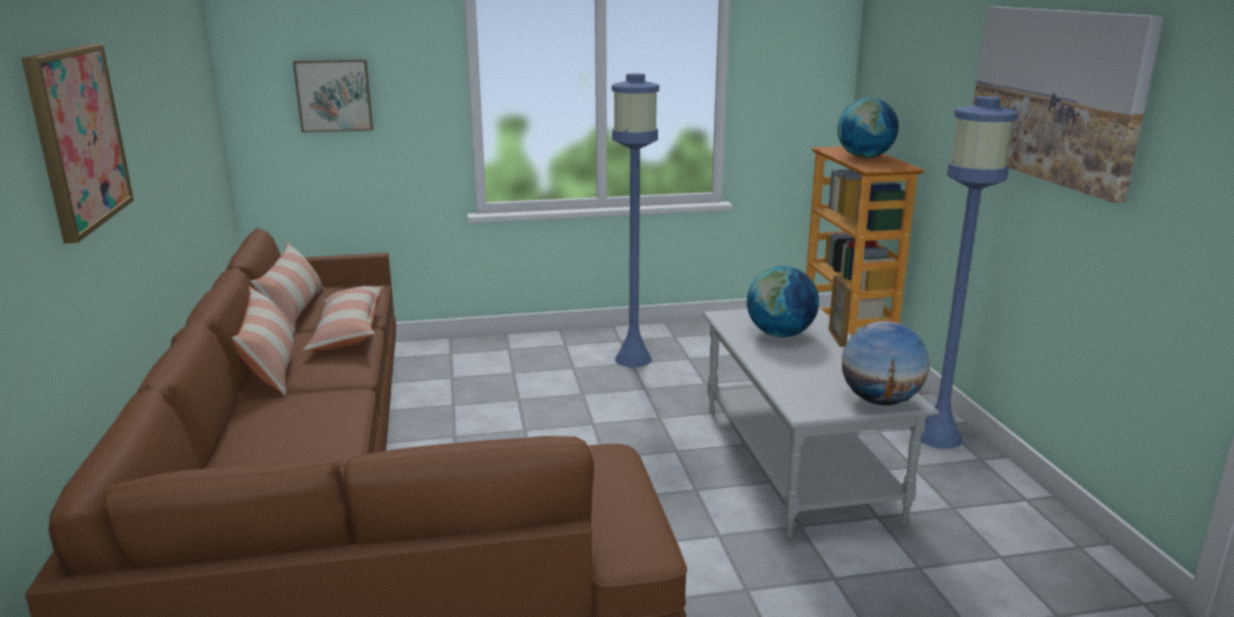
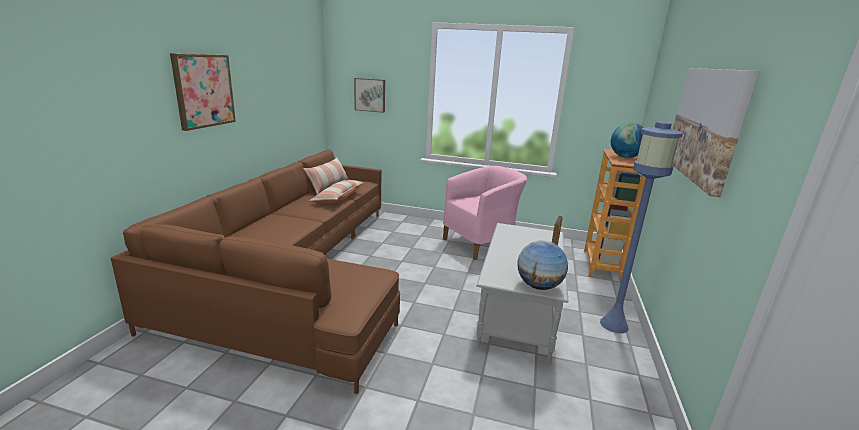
camera: 25 degrees right, 0 degrees up
pillow [232,286,294,396] -> none
blue floor lamp [612,73,659,367] -> pink armchair [443,166,527,260]
globe [747,266,819,337] -> none

